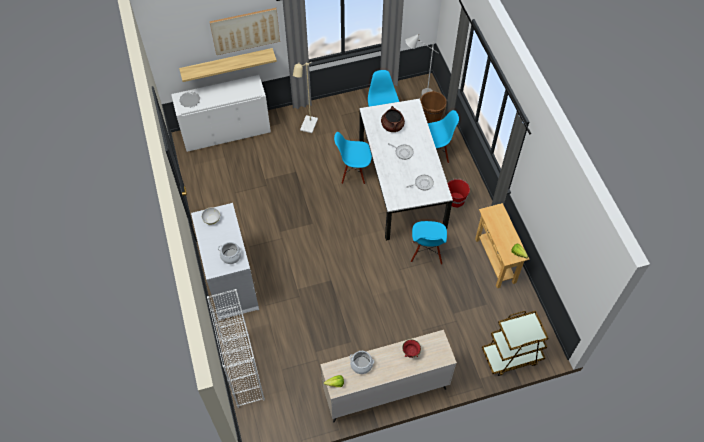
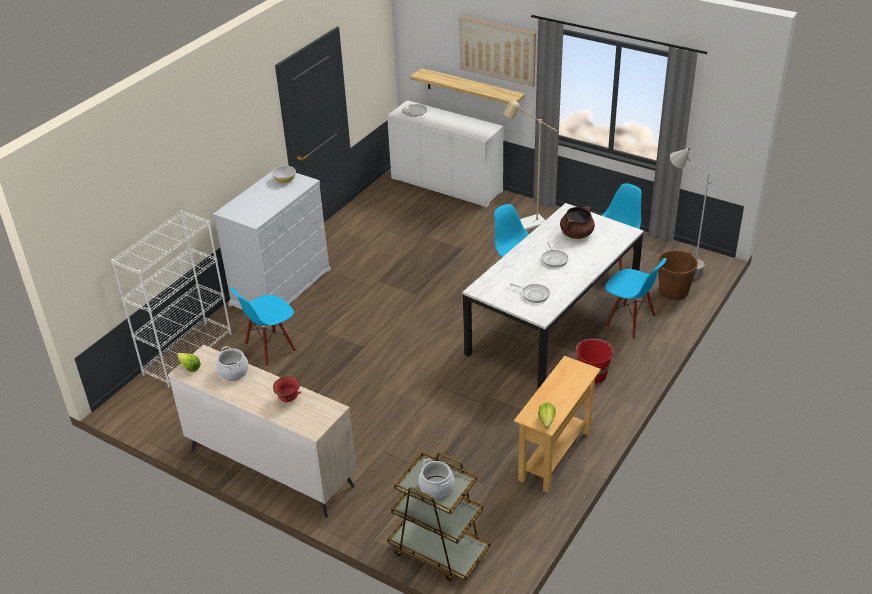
camera: 50 degrees right, 20 degrees down
cooking pot [218,242,242,264] -> cooking pot moved to [418,459,454,498]
blue chair [411,221,447,265] -> blue chair moved to [230,287,296,367]

